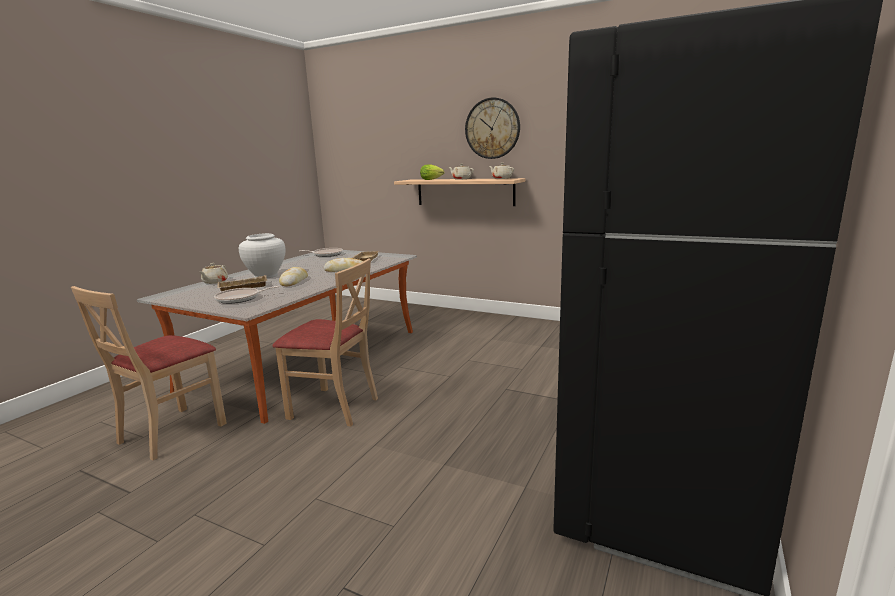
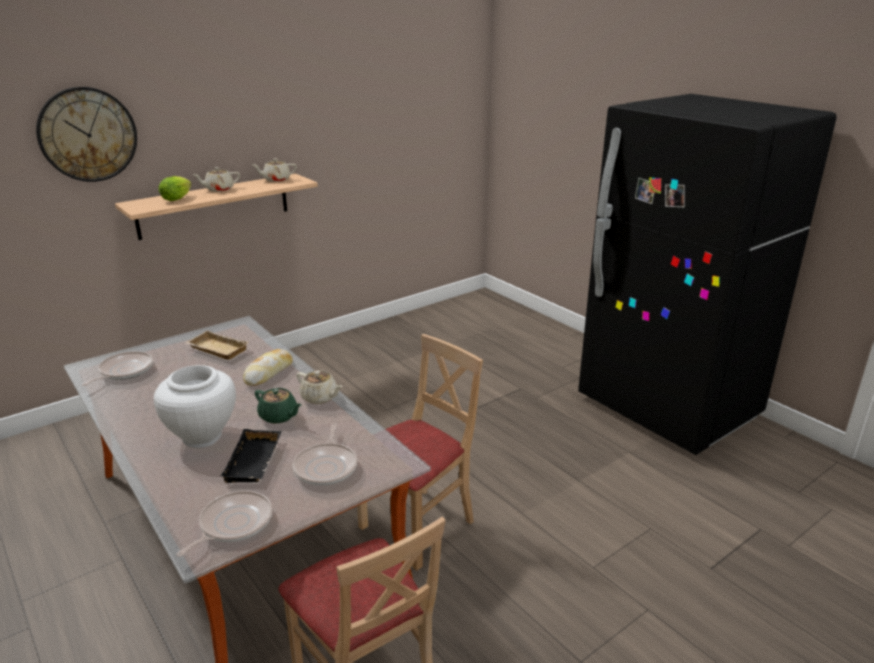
camera: 65 degrees left, 10 degrees up
beige teapot [200,263,228,284] -> beige teapot moved to [296,370,342,404]
beige tray [217,275,267,291] -> black tray [221,429,282,483]
bread [279,267,308,286] -> green teapot [255,388,301,423]
wall clock [465,98,520,159] -> wall clock moved to [36,87,137,182]
none -> frying pan [176,491,272,557]

